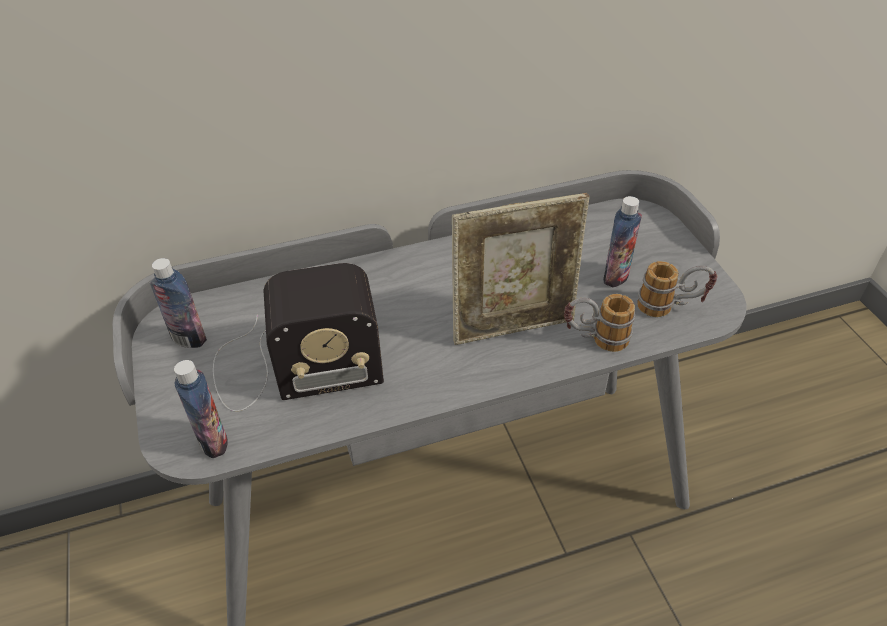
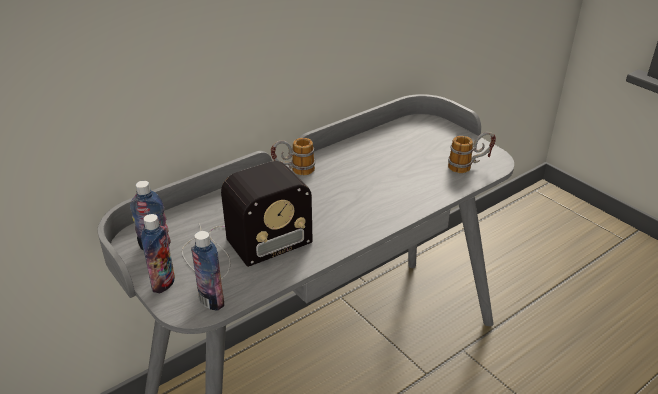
camera: 20 degrees left, 10 degrees down
picture frame [452,193,590,345] -> none
mug [564,294,635,352] -> mug moved to [271,138,315,175]
bottle [603,196,642,288] -> bottle moved to [141,214,175,294]

